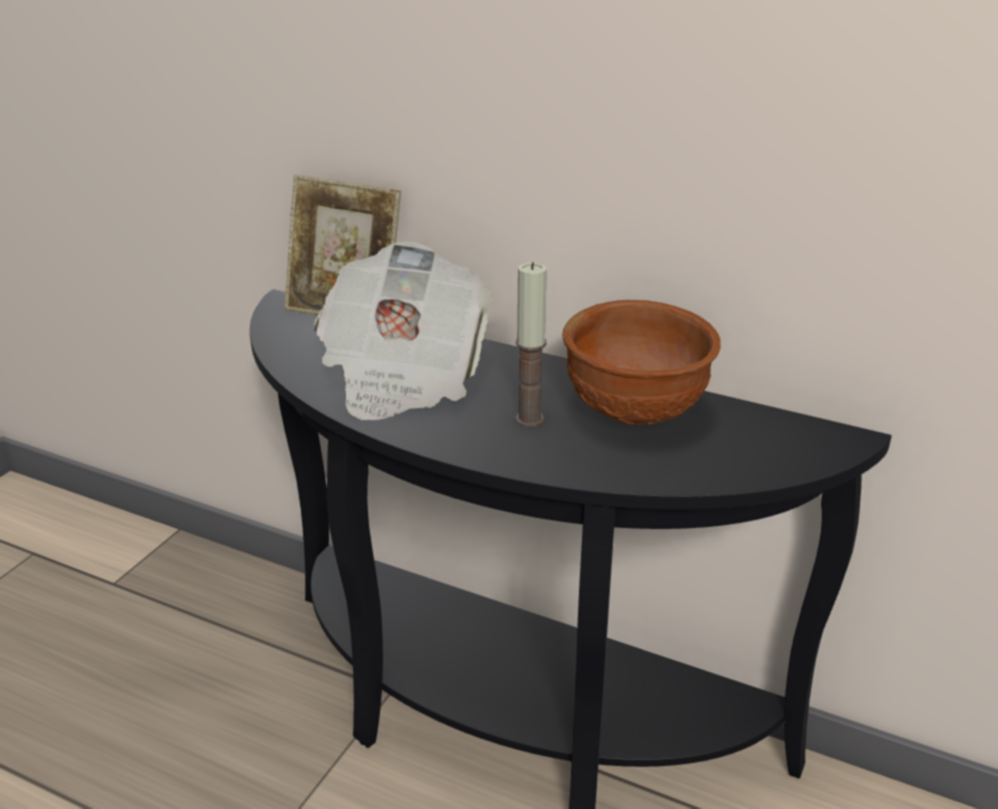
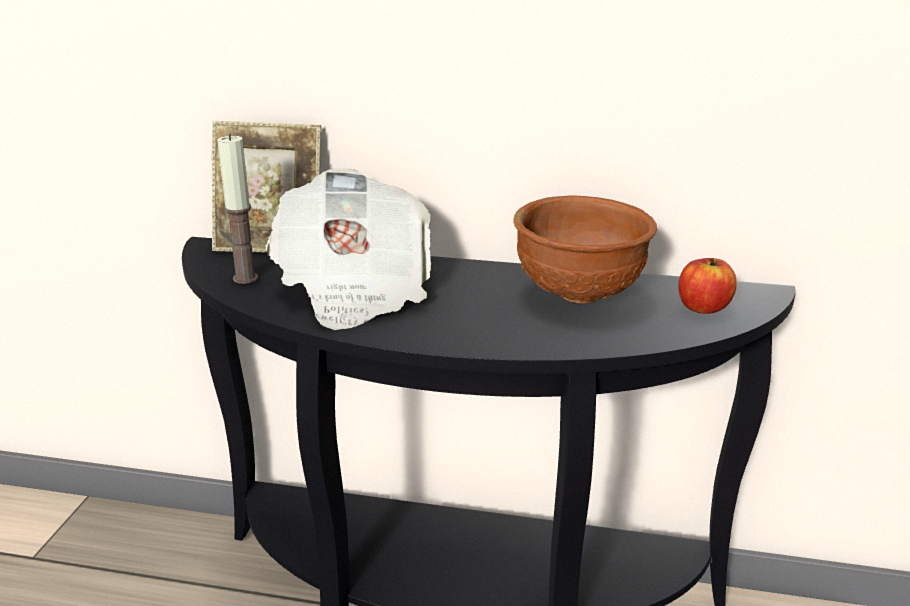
camera: 15 degrees left, 5 degrees down
candle [515,262,547,427] -> candle moved to [217,134,258,284]
none -> apple [678,258,737,314]

